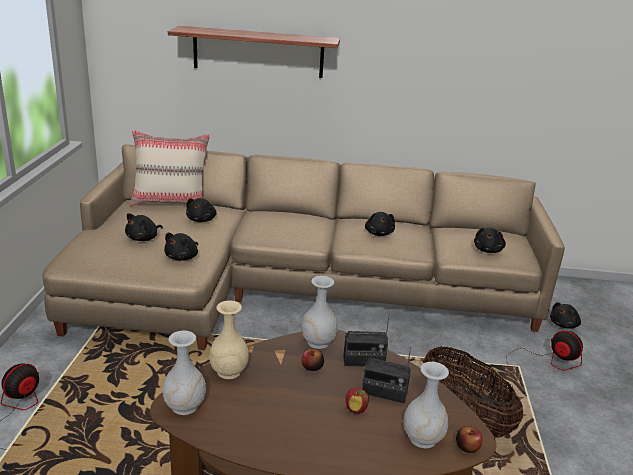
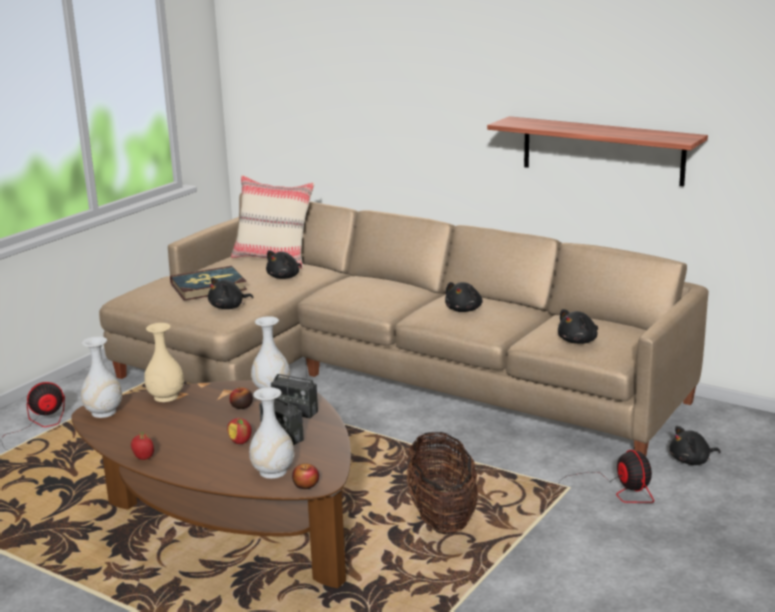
camera: 30 degrees right, 5 degrees down
black plush toy [125,213,163,241] -> book [170,266,247,301]
shelf [168,26,340,78] -> shelf moved to [487,116,708,186]
none -> apple [131,432,154,460]

